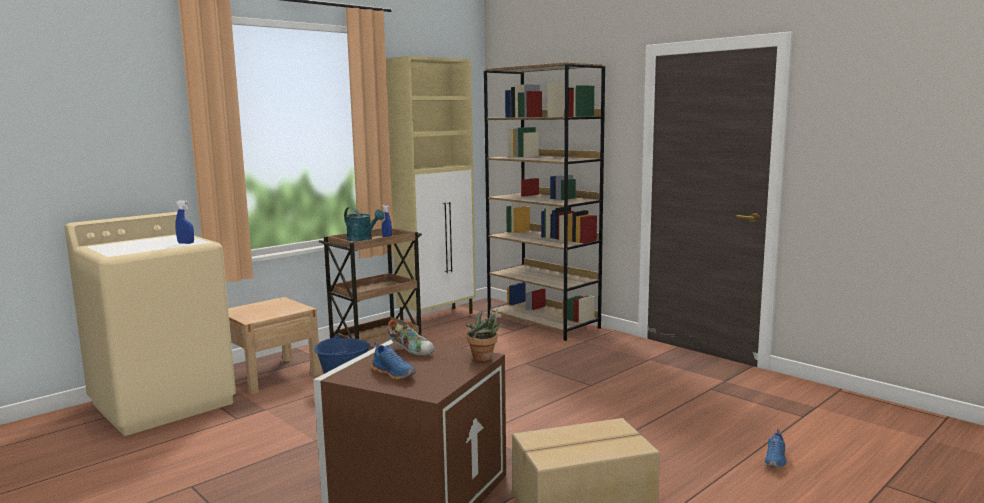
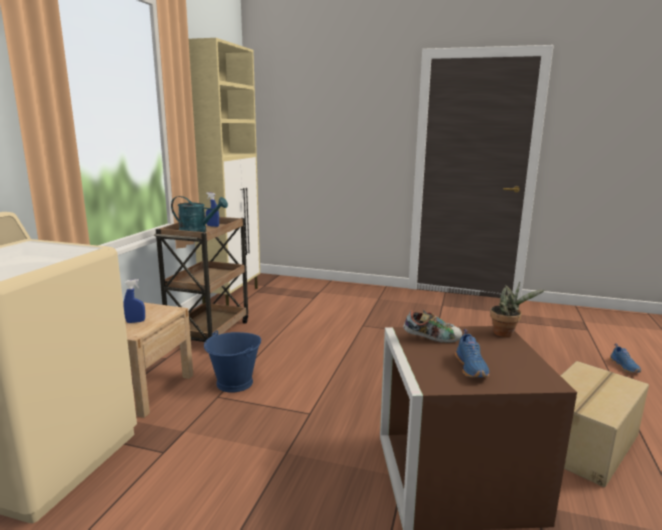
camera: 30 degrees left, 5 degrees up
blue spray bottle [175,200,194,244] -> blue spray bottle moved to [123,279,145,323]
blue shoe [371,342,416,380] -> blue shoe turned 75 degrees clockwise [455,329,489,378]
brown bookcase [484,62,605,341] -> none

